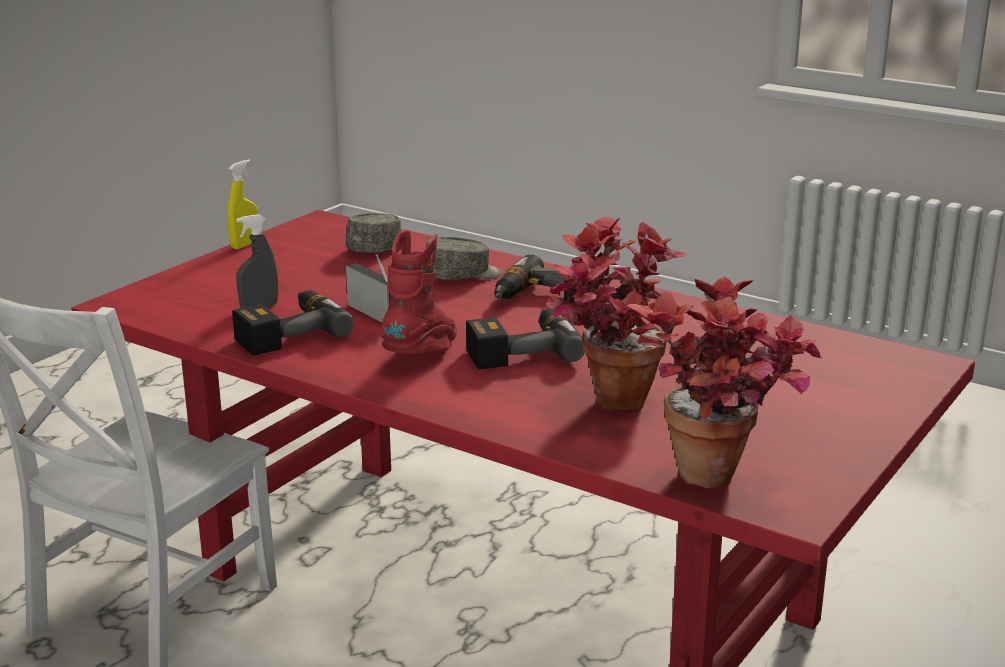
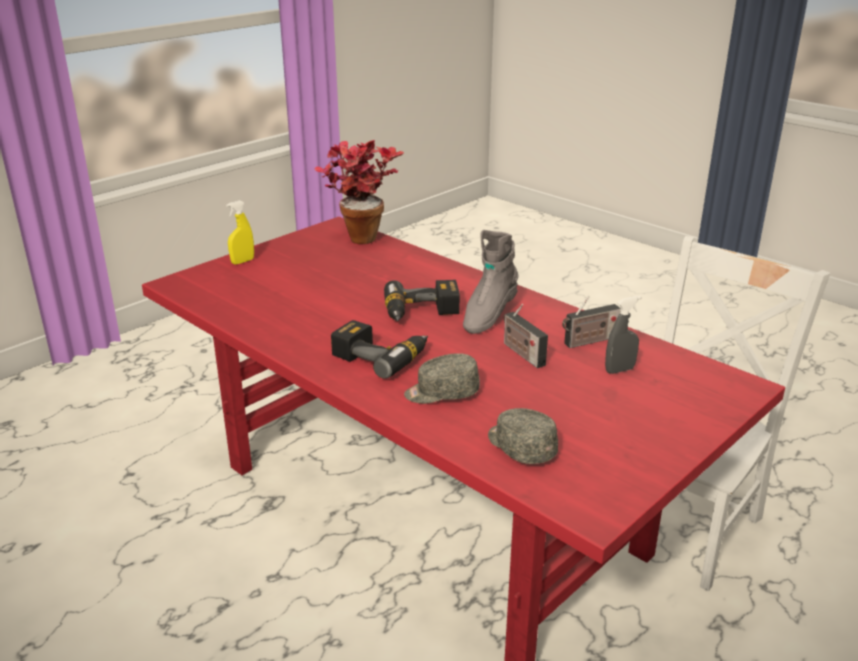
camera: 170 degrees left, 5 degrees up
yellow spray bottle [227,159,258,249] -> yellow spray bottle moved to [226,200,254,265]
power drill [232,290,354,356] -> radio [562,296,621,348]
grey cap [345,213,401,253] -> grey cap turned 105 degrees clockwise [488,408,558,464]
red boot [382,230,457,354] -> grey boot [463,230,519,334]
potted plant [546,217,688,413] -> none

